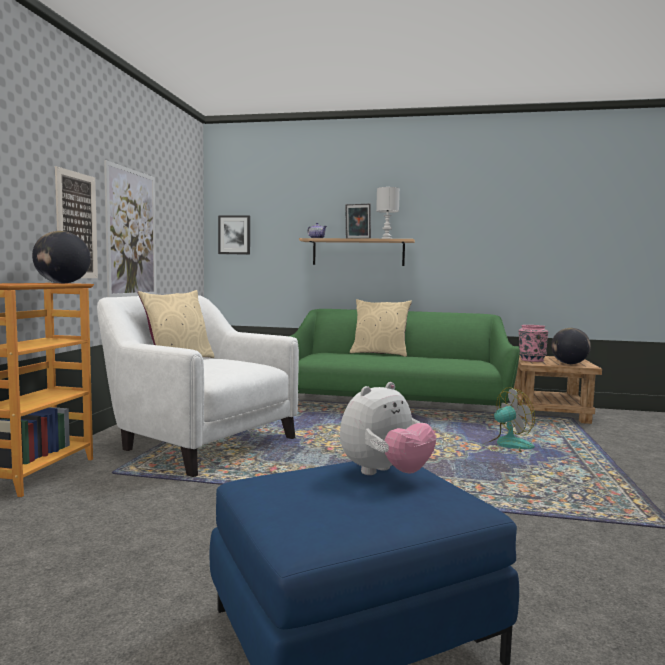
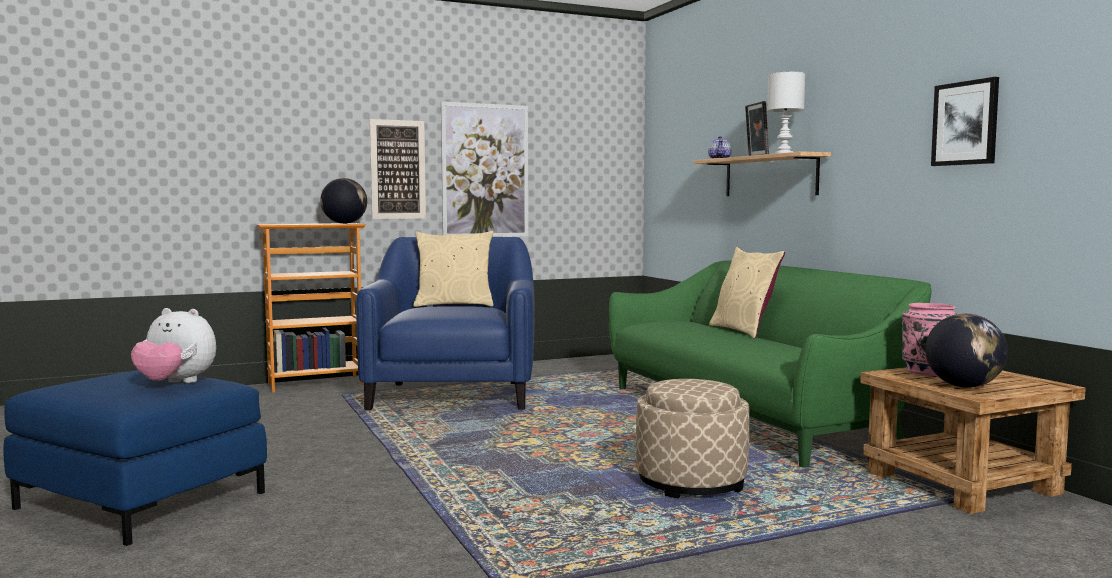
camera: 55 degrees right, 0 degrees up
white armchair [97,295,299,477] -> blue armchair [356,237,534,411]
picture [218,215,250,255] -> picture moved to [931,77,999,166]
fan [483,387,535,454] -> beige ottoman [636,379,749,499]

